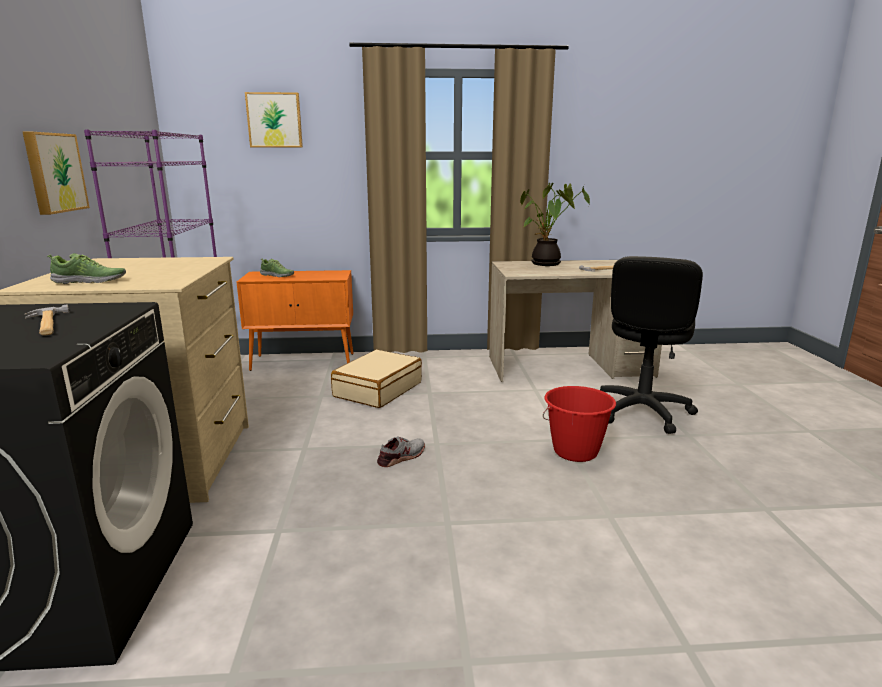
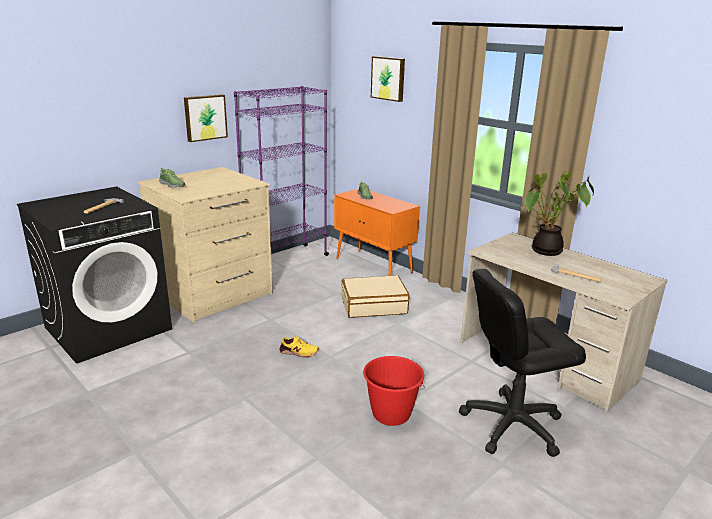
camera: 50 degrees right, 5 degrees up
grey shoe [377,436,425,467] -> yellow shoe [279,337,319,358]

